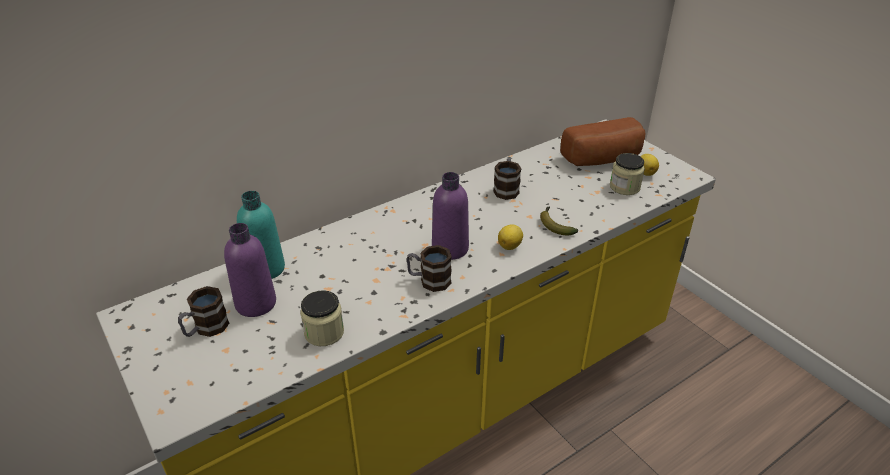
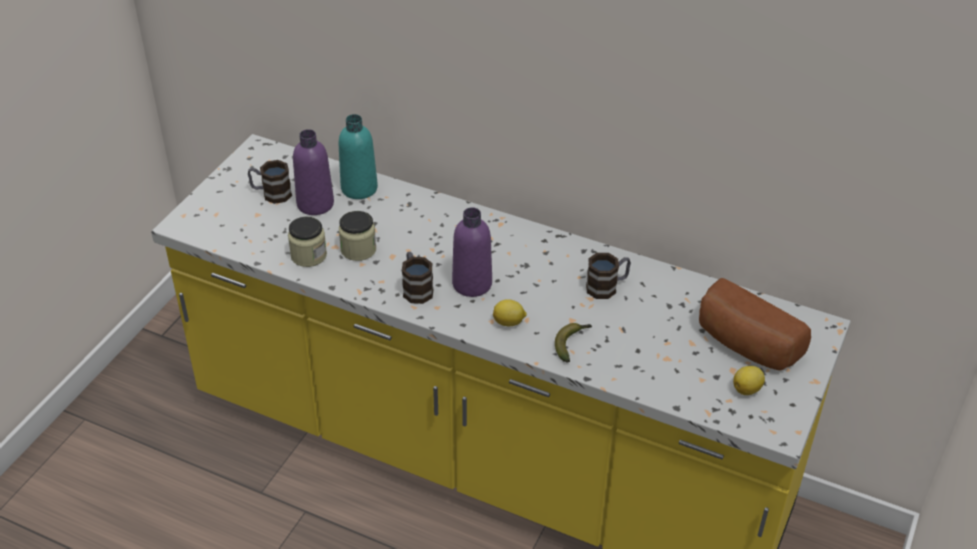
camera: 60 degrees right, 5 degrees up
jar [610,153,645,195] -> jar moved to [339,211,376,261]

